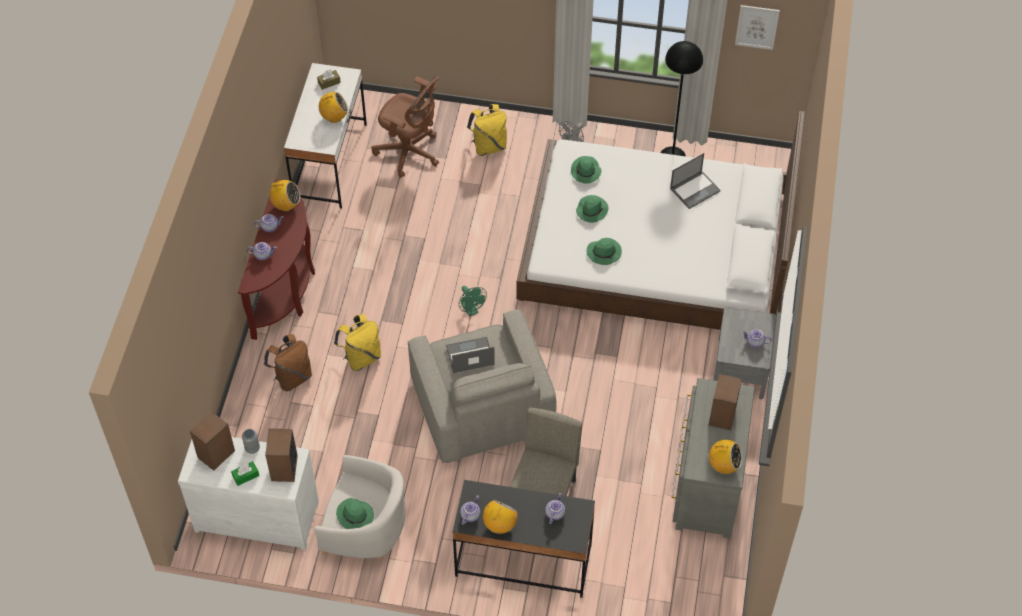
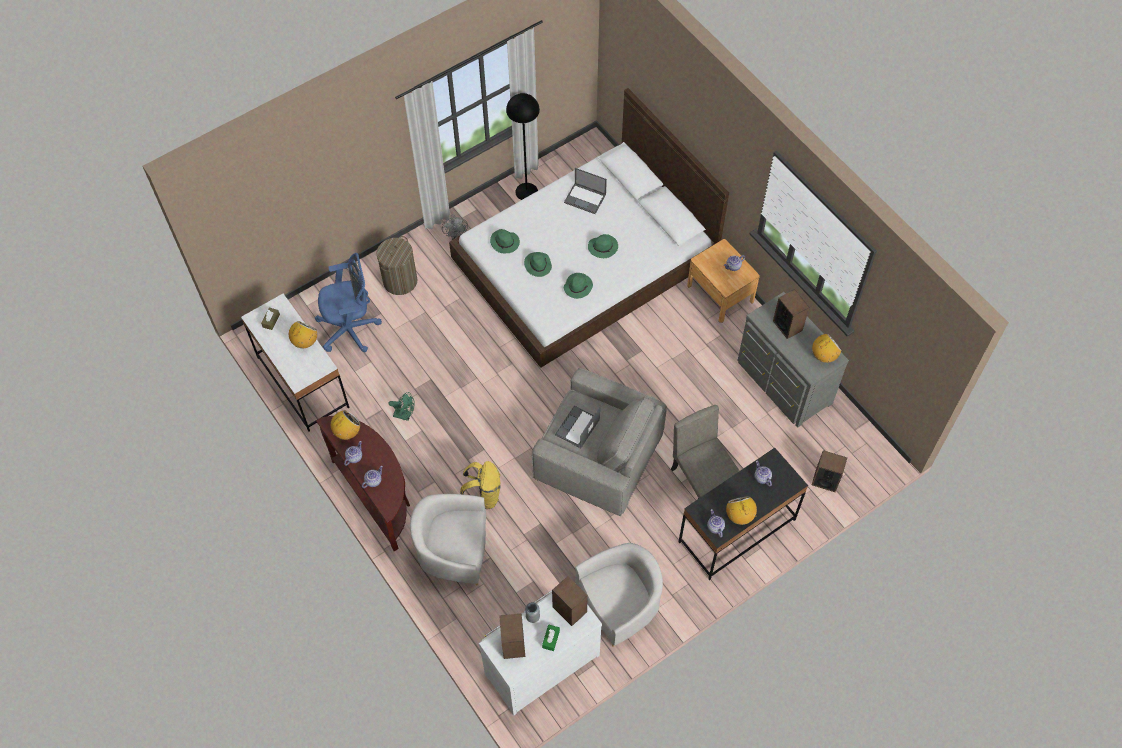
camera: 45 degrees left, 5 degrees up
brown backpack [264,334,312,391] -> white armchair [410,494,486,585]
green hat [336,498,374,529] -> green hat moved to [588,234,618,258]
brown office chair [371,76,439,178] -> blue office chair [315,253,382,352]
green fan [459,286,487,317] -> green fan moved to [388,392,415,421]
yellow backpack [467,104,507,156] -> laundry basket [376,236,417,295]
laptop [670,153,721,209] -> laptop turned 105 degrees clockwise [564,168,607,214]
grey nightstand [713,307,776,399] -> brown nightstand [687,239,760,323]
picture [735,5,780,50] -> none
none -> speaker [812,450,847,492]

